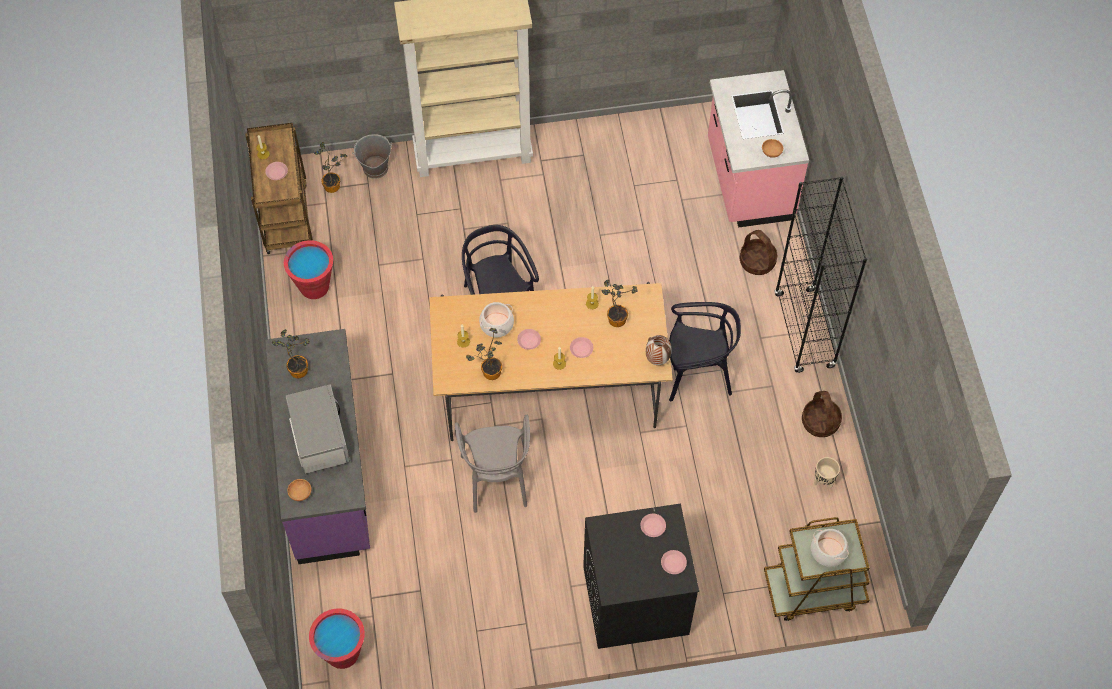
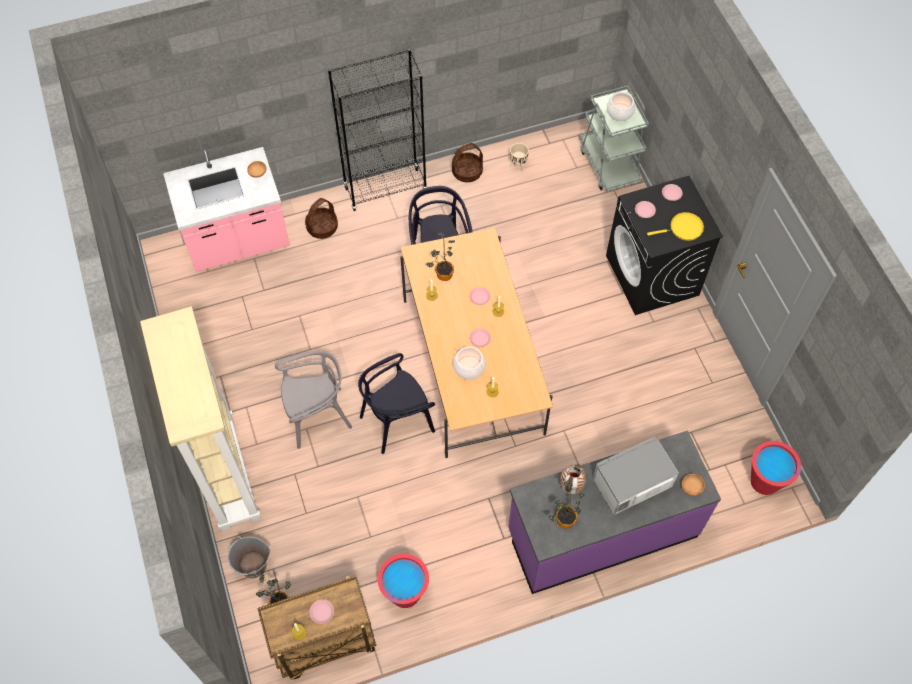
camera: 100 degrees left, 0 degrees up
grey chair [455,415,530,513] -> grey chair moved to [275,351,352,449]
potted plant [466,328,502,380] -> none
vase [646,335,672,365] -> vase moved to [560,464,586,494]
brown cart [764,517,870,621] -> grey cart [579,85,649,192]
none -> yellow frying pan [647,212,704,241]

